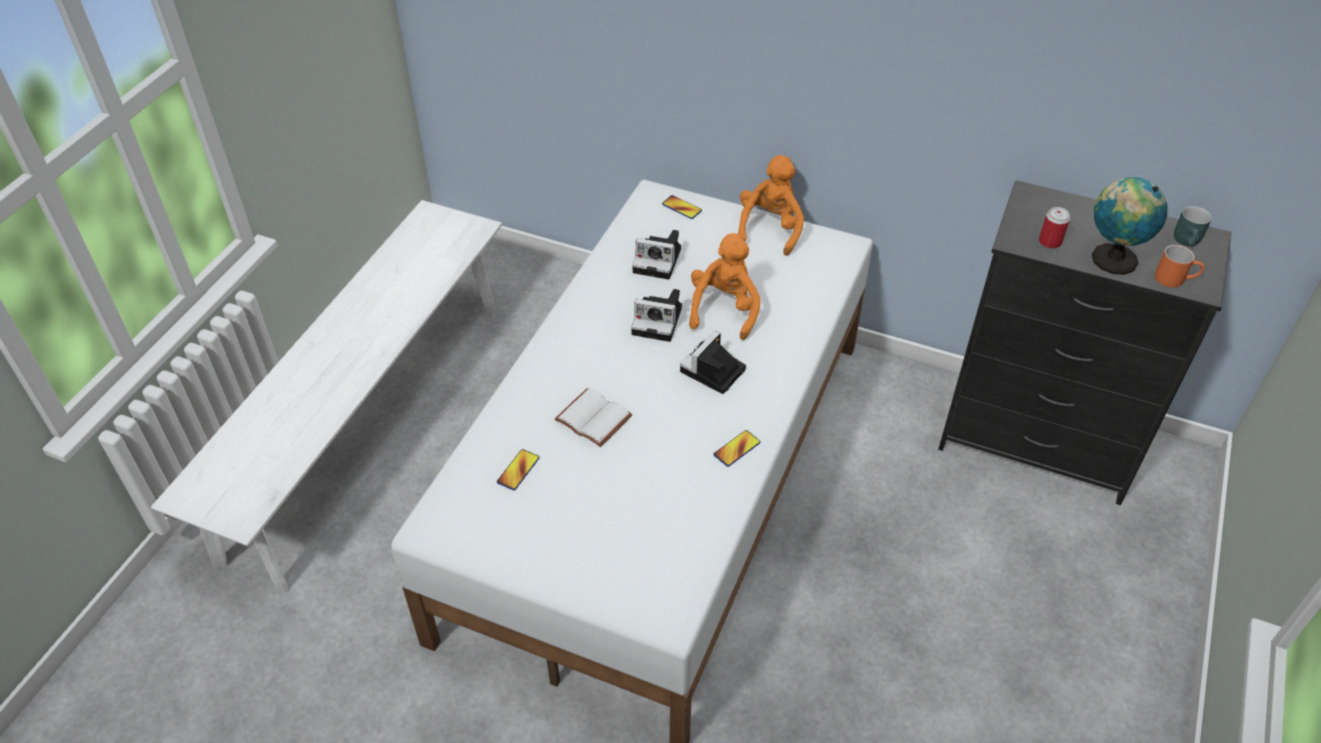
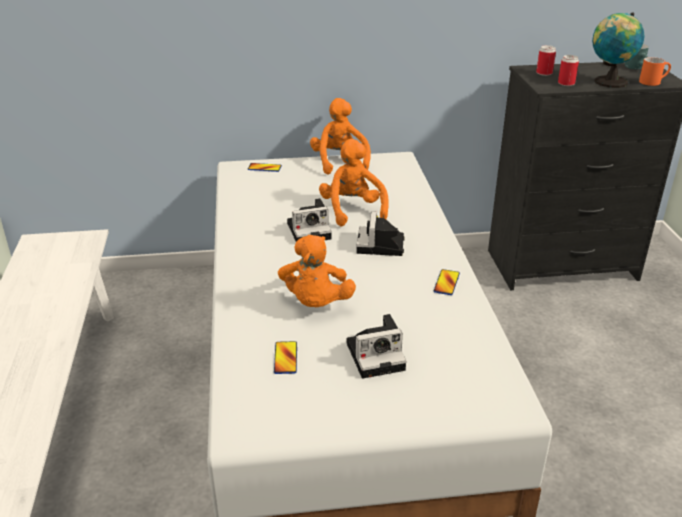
camera: 30 degrees left, 15 degrees down
white book [555,388,633,447] -> orange plush toy [278,235,356,307]
camera [632,230,681,280] -> camera moved to [347,314,407,379]
none -> can [536,45,556,76]

